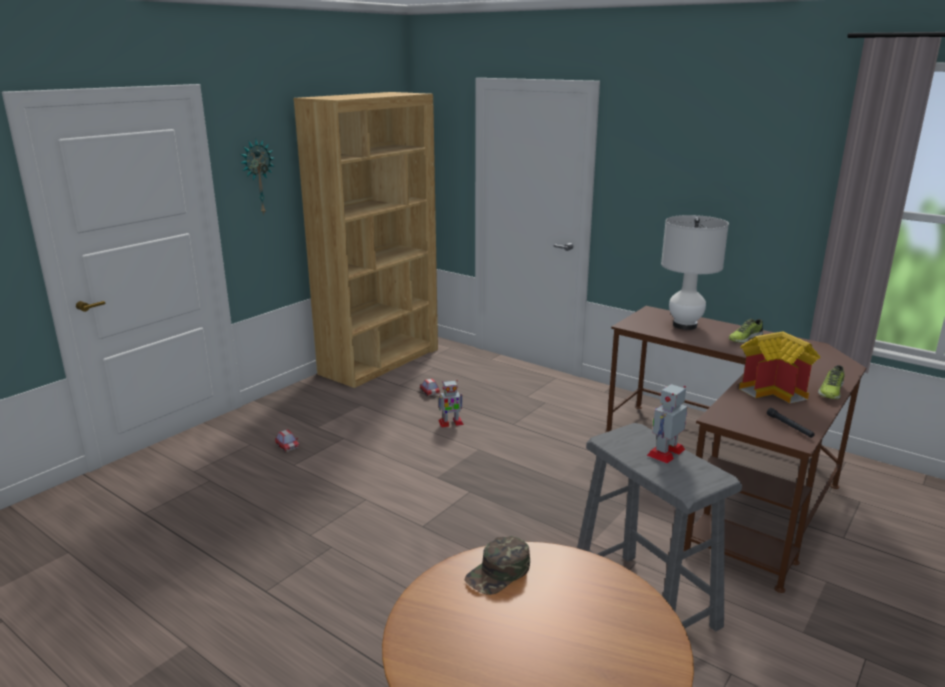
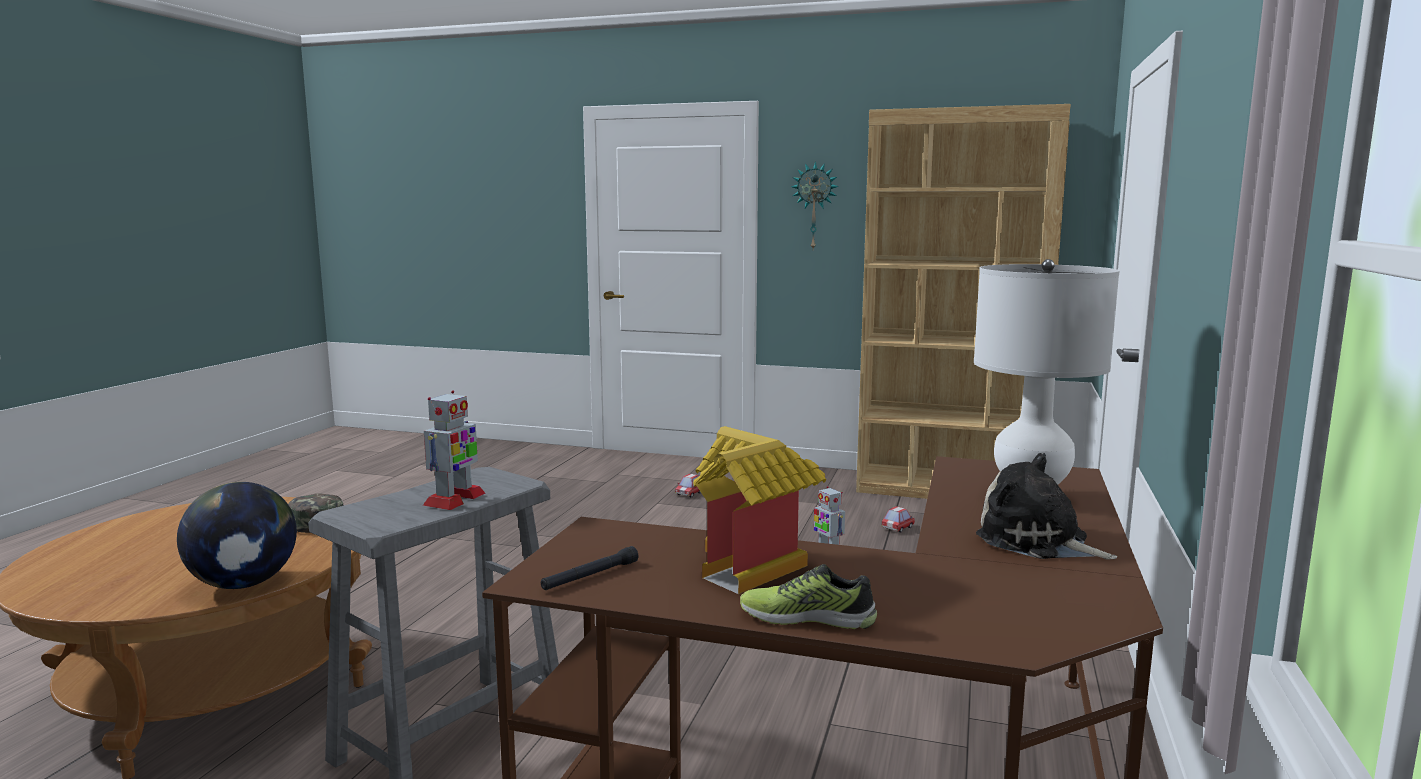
camera: 70 degrees right, 10 degrees down
toy robot [647,384,687,463] -> toy robot turned 90 degrees clockwise [423,390,486,510]
shoe [729,319,763,343] -> plush toy [976,453,1117,559]
none -> globe [177,482,297,589]

